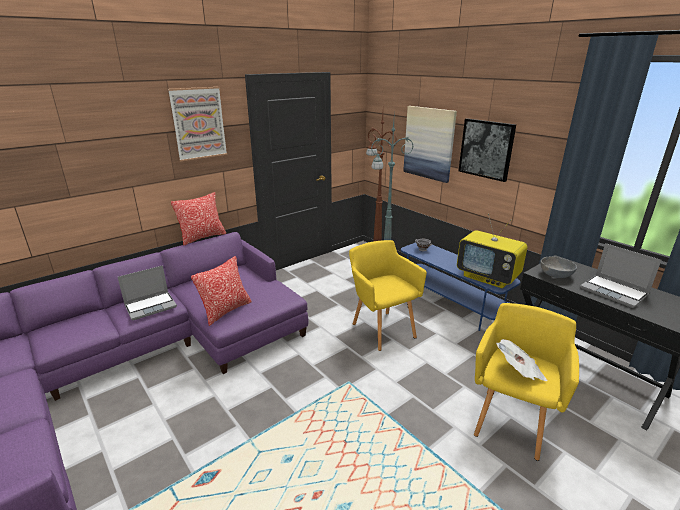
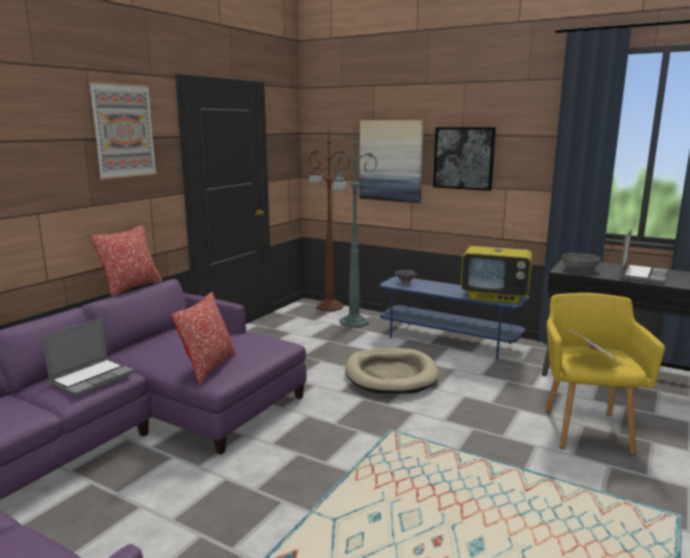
camera: 20 degrees left, 10 degrees down
yellow armchair [349,240,427,351] -> beige dog bed [345,348,439,394]
laptop [580,243,661,308] -> laptop turned 90 degrees counterclockwise [619,229,667,284]

